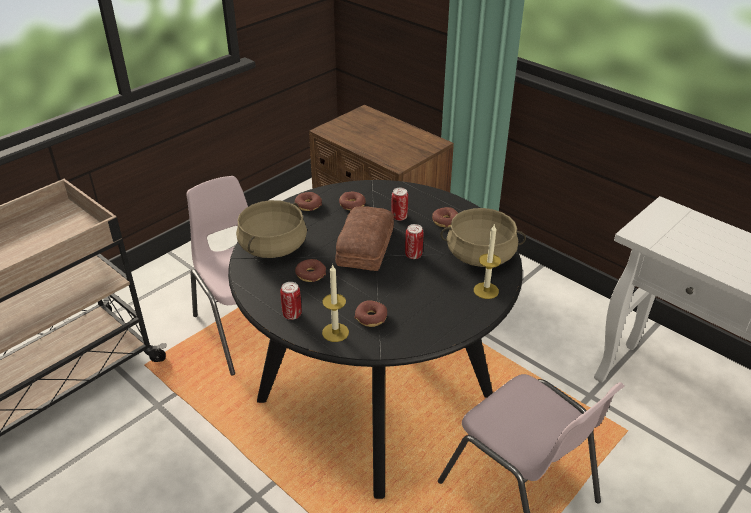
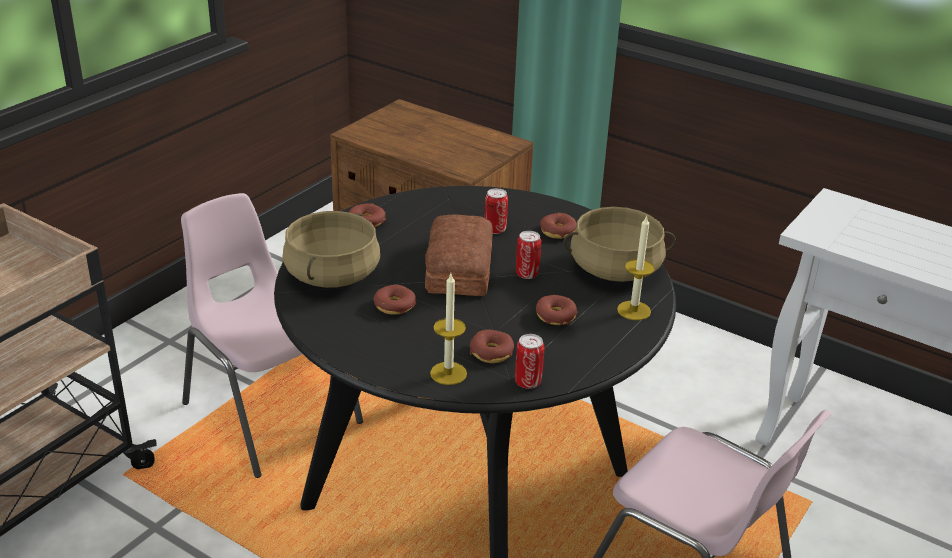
camera: 10 degrees left, 5 degrees down
can [280,282,301,320] -> can moved to [515,334,544,389]
donut [339,192,366,211] -> donut moved to [536,295,577,325]

